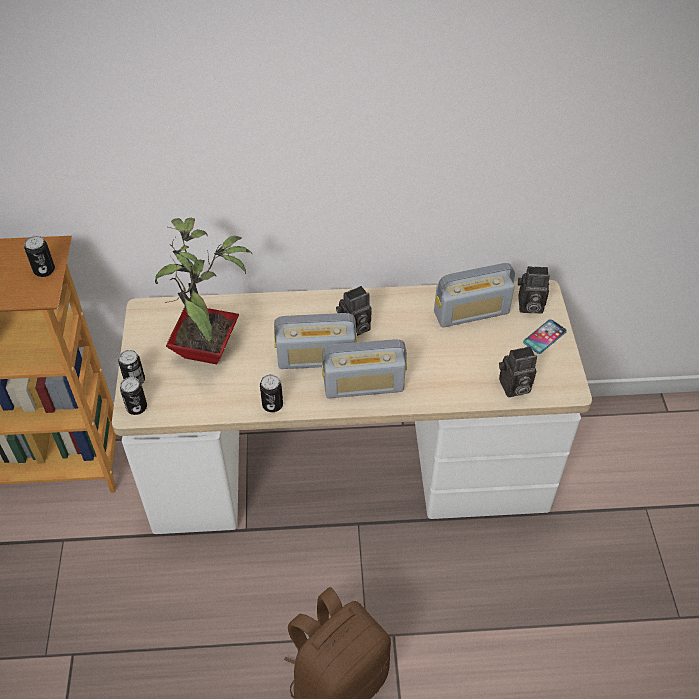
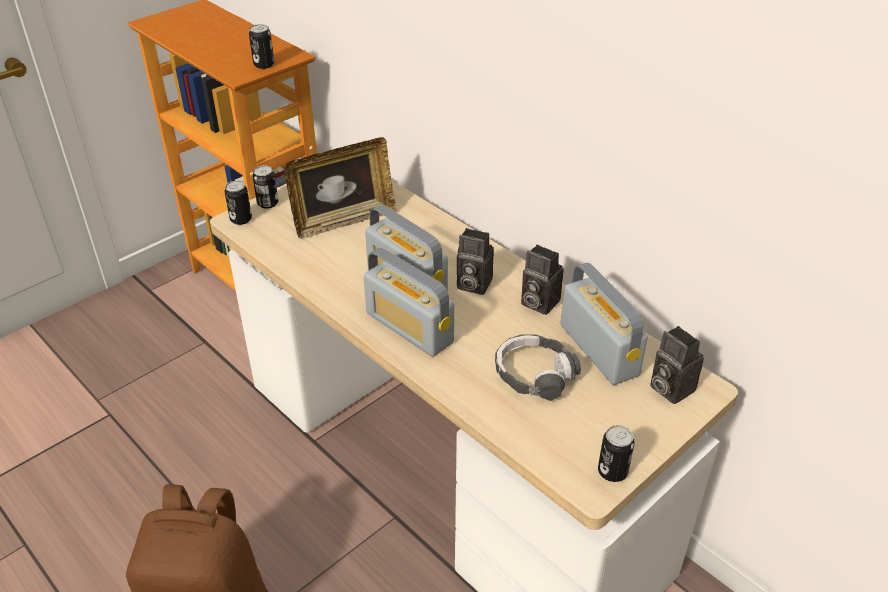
camera: 50 degrees right, 10 degrees down
potted plant [155,218,252,364] -> picture frame [284,137,397,239]
can [260,374,283,412] -> can moved to [598,425,635,482]
radio [434,263,515,328] -> radio turned 150 degrees counterclockwise [561,263,648,385]
camera [499,346,537,397] -> camera moved to [521,244,564,315]
phone [523,319,567,354] -> none
none -> headphones [495,334,581,401]

